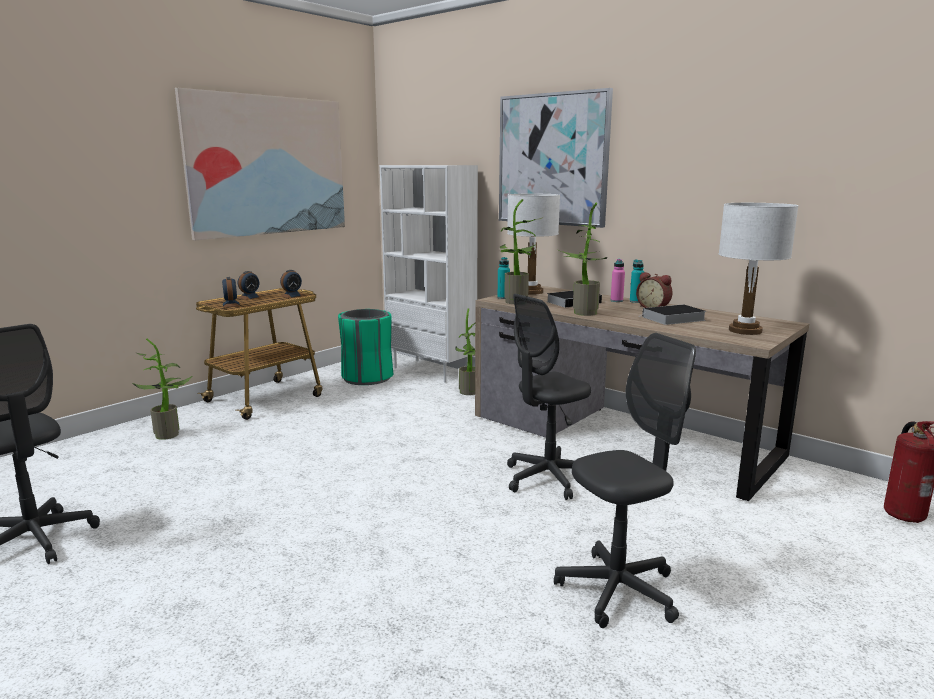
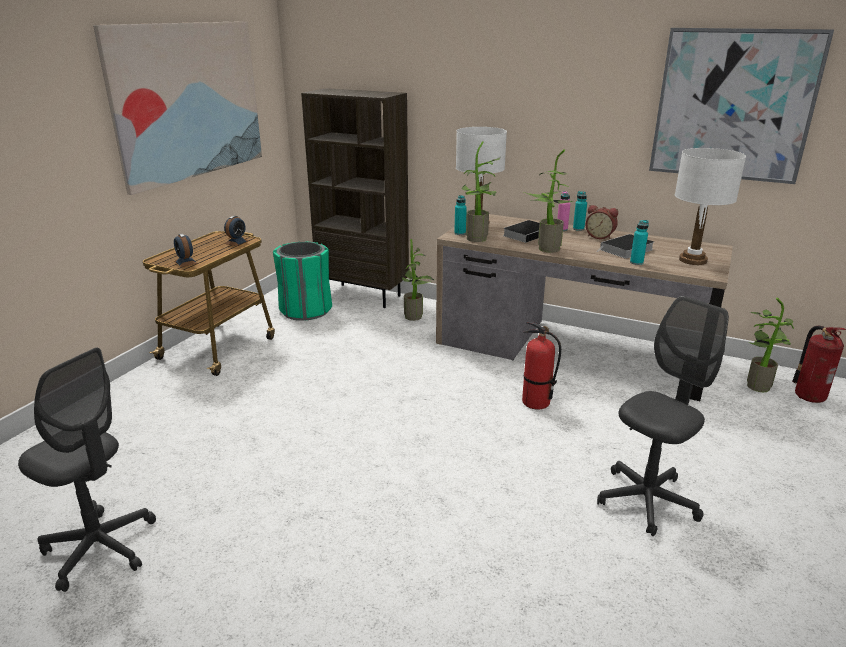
camera: 15 degrees left, 10 degrees up
potted plant [132,338,193,440] -> potted plant moved to [747,298,794,392]
alarm clock [238,271,262,300] -> none
white bookcase [380,165,478,383] -> brown bookcase [301,88,409,308]
picture [499,88,613,228] -> picture moved to [649,28,834,184]
grey office chair [507,294,591,500] -> fire extinguisher [522,321,561,410]
none -> turquoise bottle [630,220,649,265]

